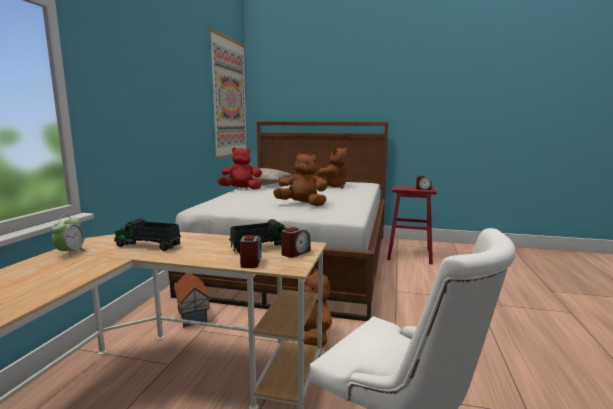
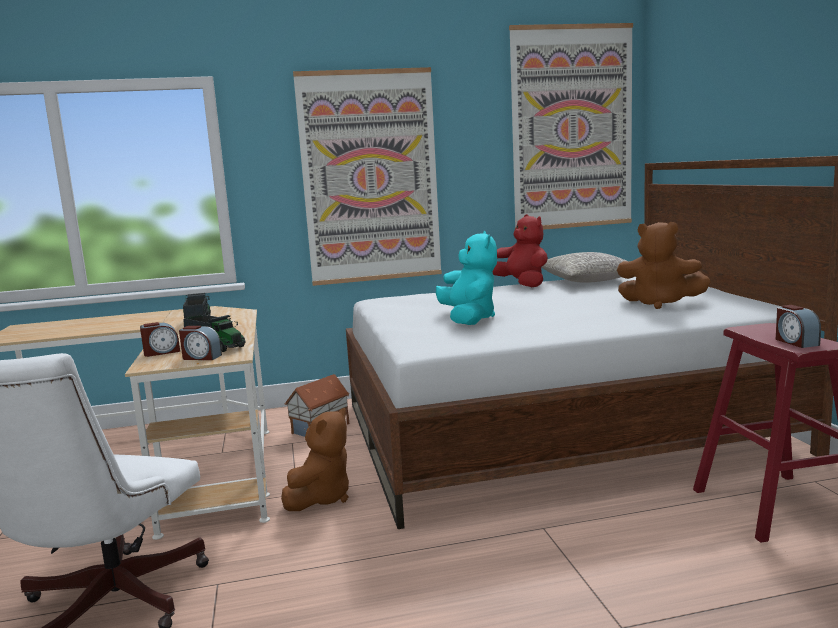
camera: 65 degrees right, 0 degrees up
alarm clock [51,215,87,258] -> none
brown plush toy [273,153,328,206] -> turquoise plush toy [436,231,497,325]
none -> picture [293,67,442,286]

